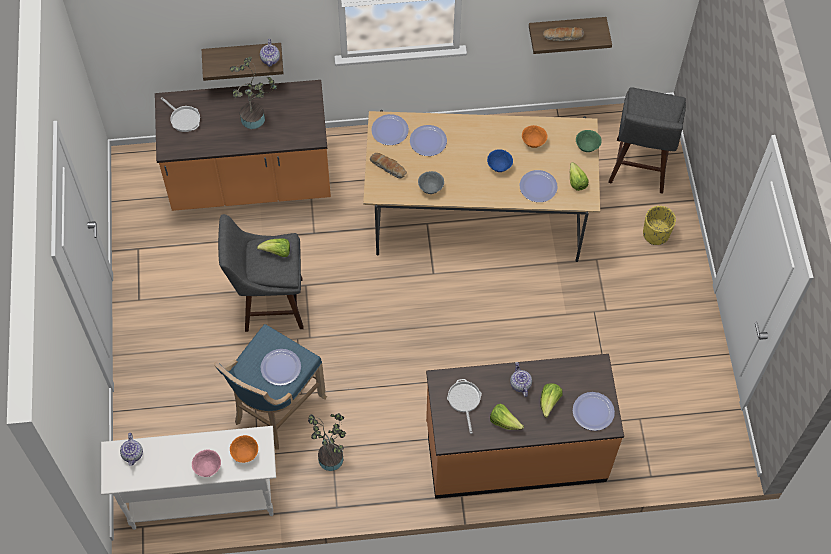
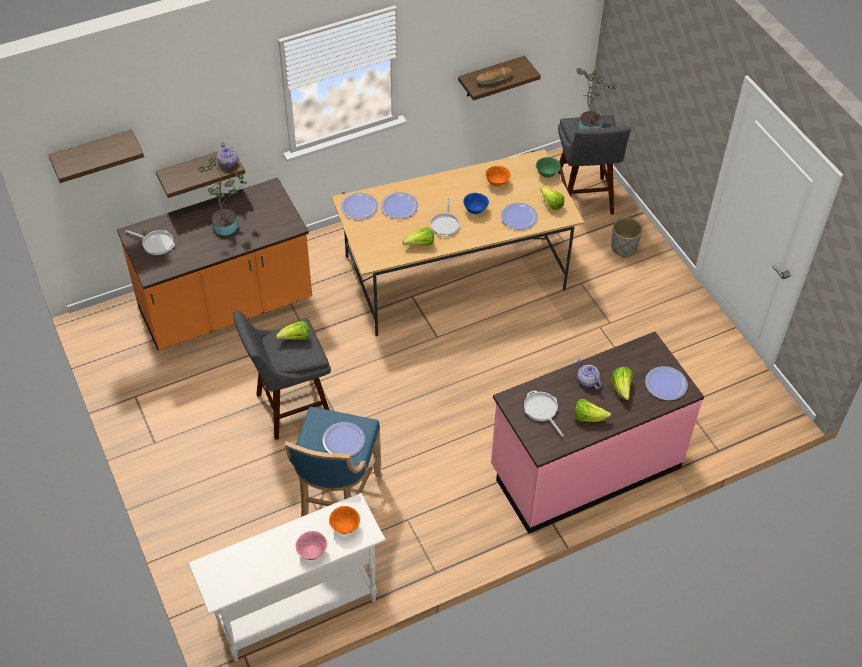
camera: 20 degrees left, 10 degrees down
teapot [120,433,143,466] -> none
potted plant [308,413,346,471] -> potted plant moved to [577,68,617,129]
bread [370,153,407,178] -> none
grey bowl [418,171,444,194] -> lettuce [403,228,434,246]
orange counter [426,354,624,499] -> pink counter [491,332,704,534]
yellow planter [643,206,676,245] -> grey planter [611,218,642,258]
none -> shelf [48,129,144,183]
none -> frying pan [429,198,461,236]

